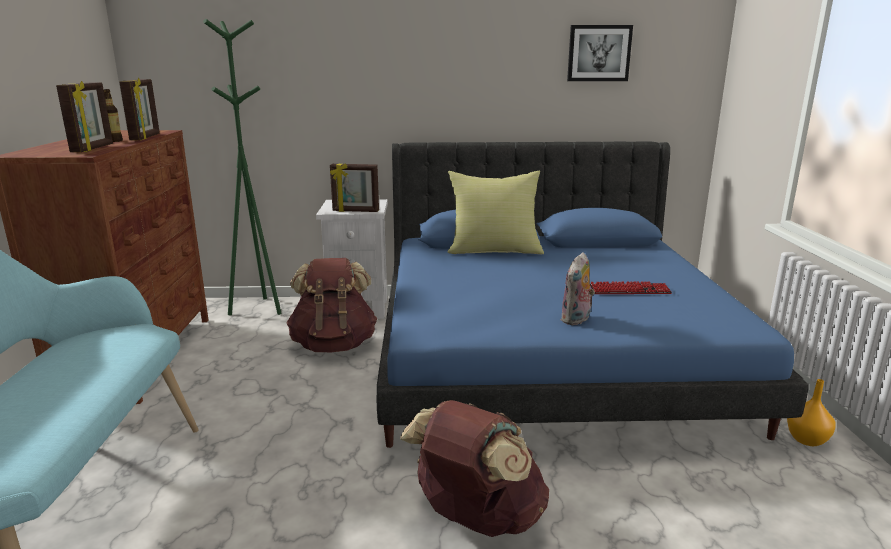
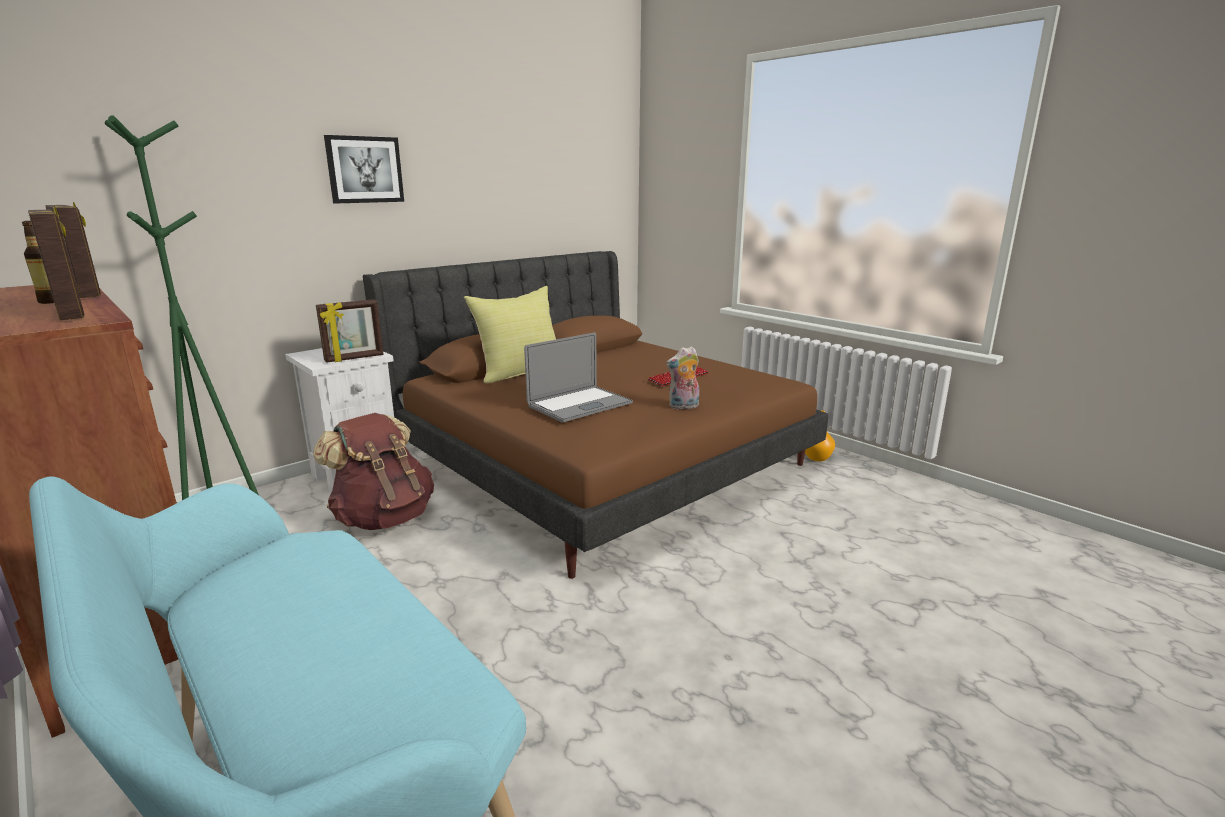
camera: 40 degrees left, 0 degrees up
blue bed [376,142,809,448] -> brown bed [363,251,828,579]
brown backpack [400,400,549,537] -> none
plush toy [561,252,595,325] -> plush toy turned 75 degrees clockwise [666,346,699,410]
picture [567,25,633,81] -> picture moved to [324,135,404,203]
none -> laptop [524,332,633,422]

